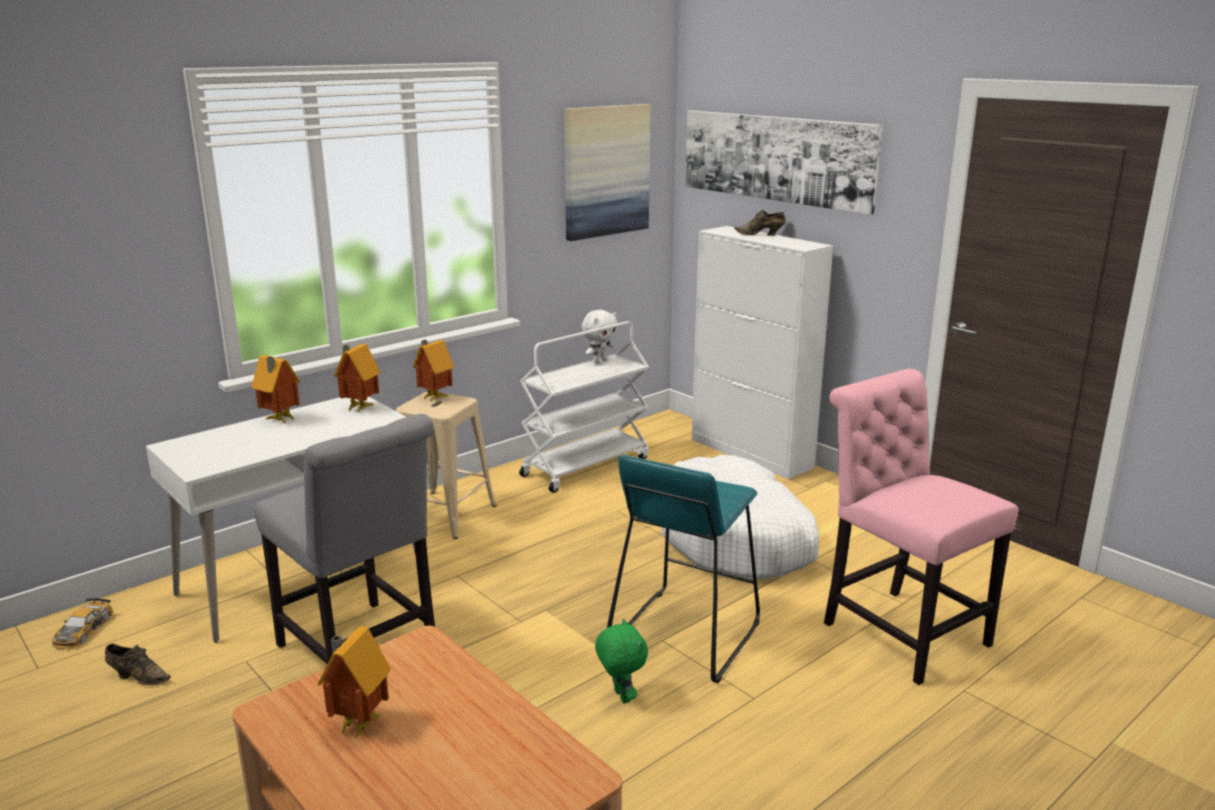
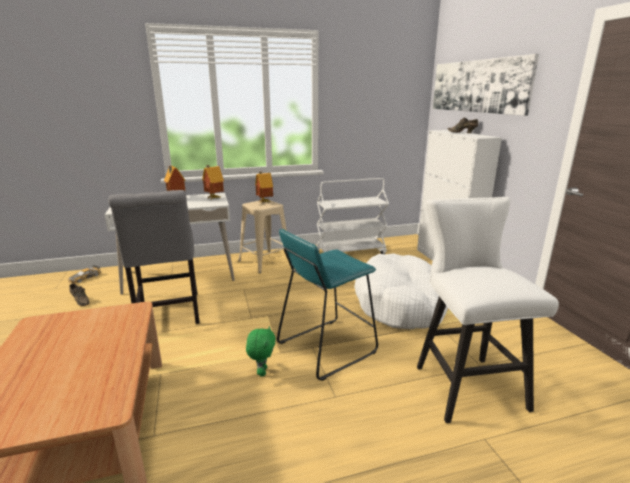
camera: 25 degrees right, 0 degrees up
toy house [318,626,391,738] -> none
picture [564,104,651,241] -> none
white plush toy [582,310,618,363] -> none
pink chair [824,369,1019,685] -> white stool [417,197,559,423]

